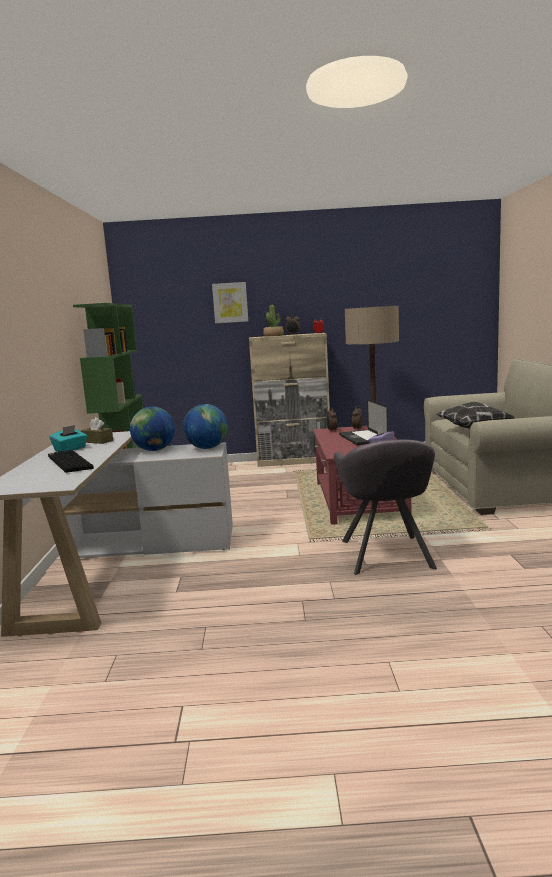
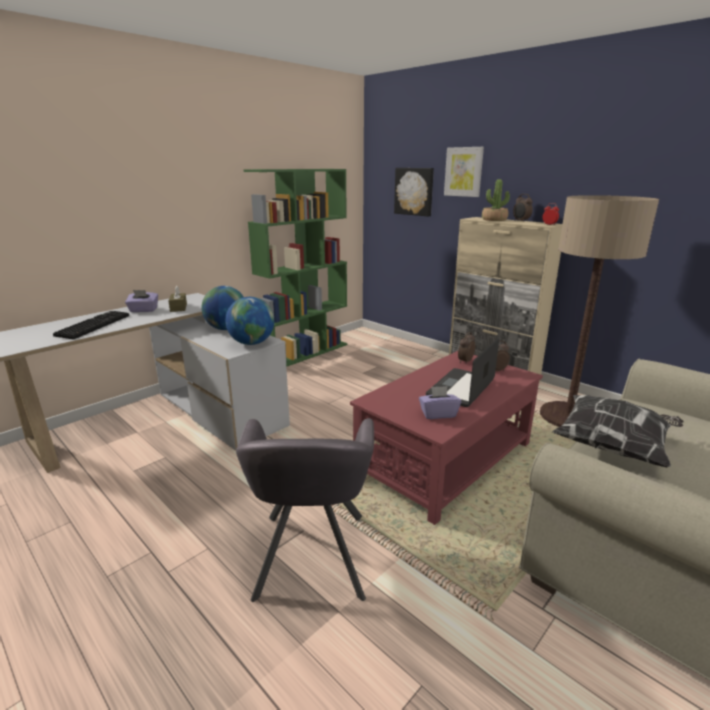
camera: 45 degrees right, 10 degrees up
turquoise tissue box [49,425,87,452] -> purple tissue box [125,290,158,312]
grey armchair [334,439,437,575] -> grey armchair turned 45 degrees counterclockwise [236,418,374,602]
none -> picture [394,168,434,216]

